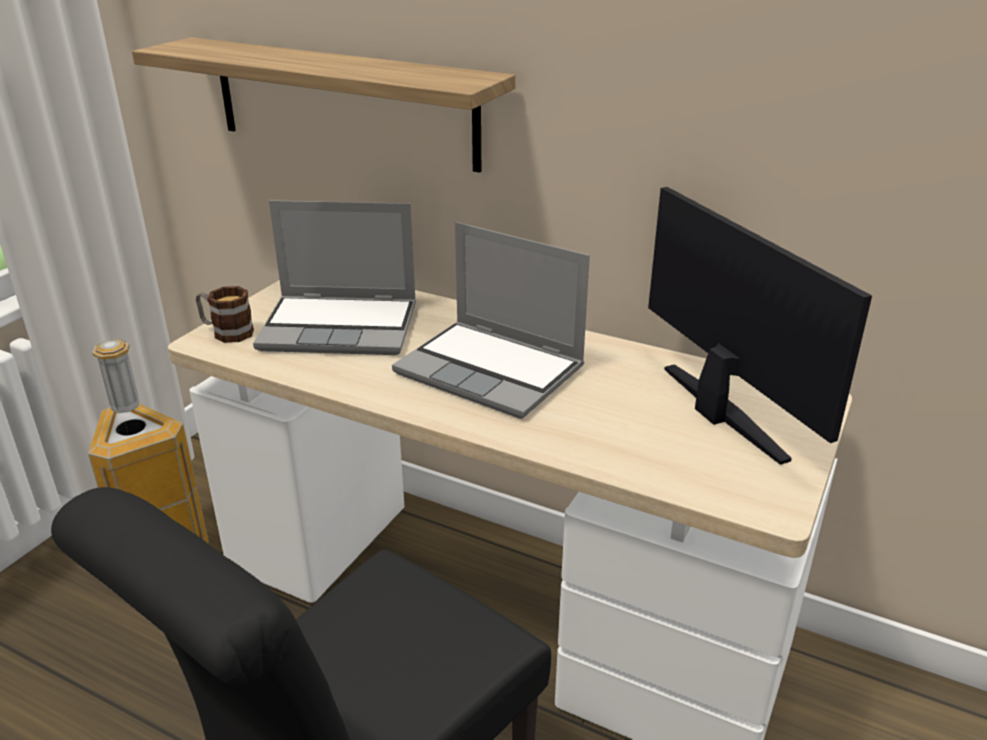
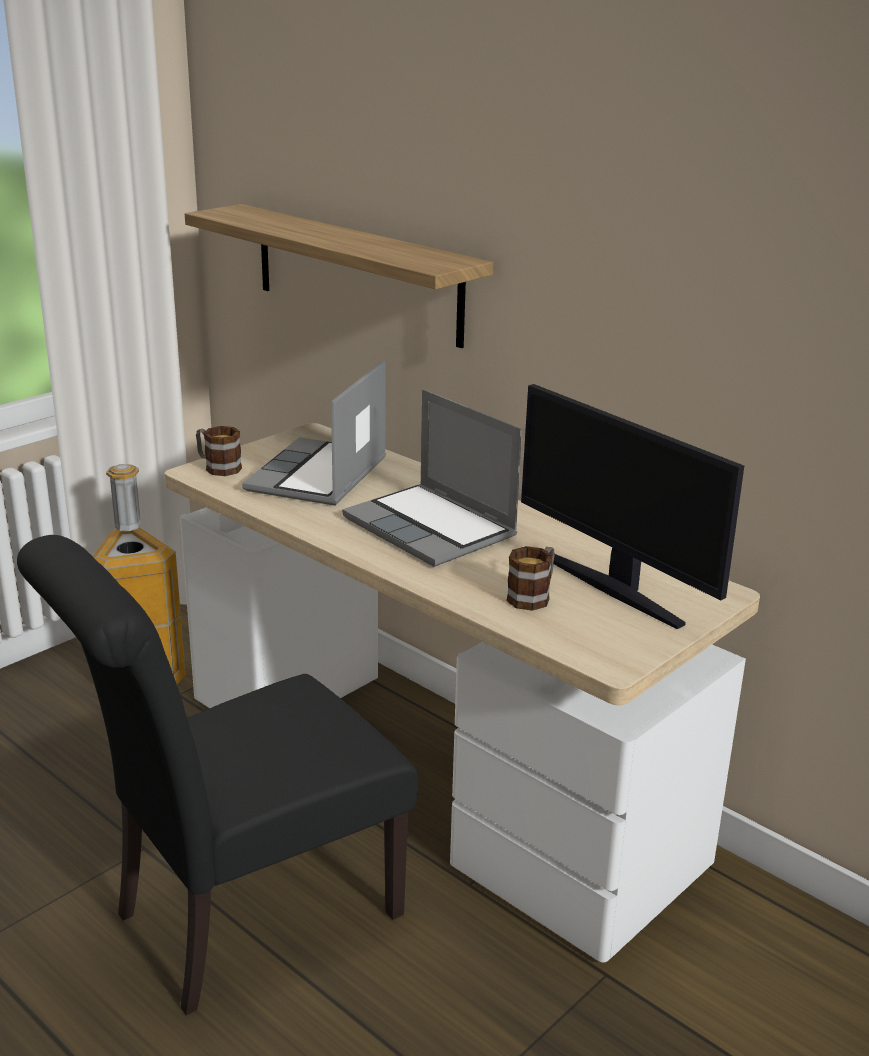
camera: 15 degrees right, 5 degrees down
laptop [253,200,416,355] -> laptop turned 90 degrees clockwise [242,360,386,506]
monitor [648,187,872,465] -> monitor turned 150 degrees clockwise [521,384,744,629]
none -> mug [506,546,555,611]

